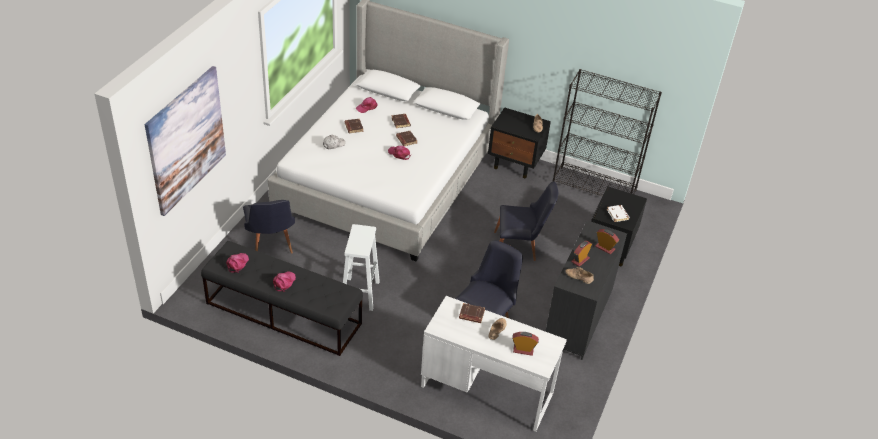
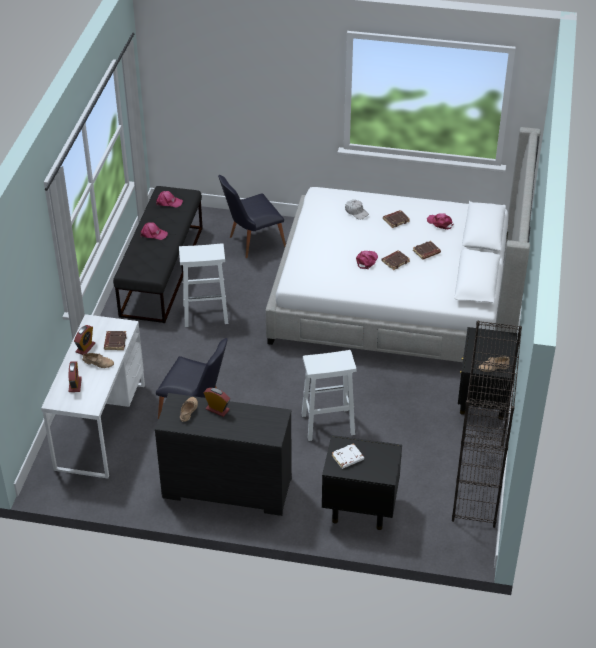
camera: 80 degrees right, 0 degrees up
picture [145,66,226,216] -> none
black chair [494,181,558,261] -> white stool [302,350,356,441]
alarm clock [595,229,619,254] -> alarm clock moved to [74,325,95,355]

